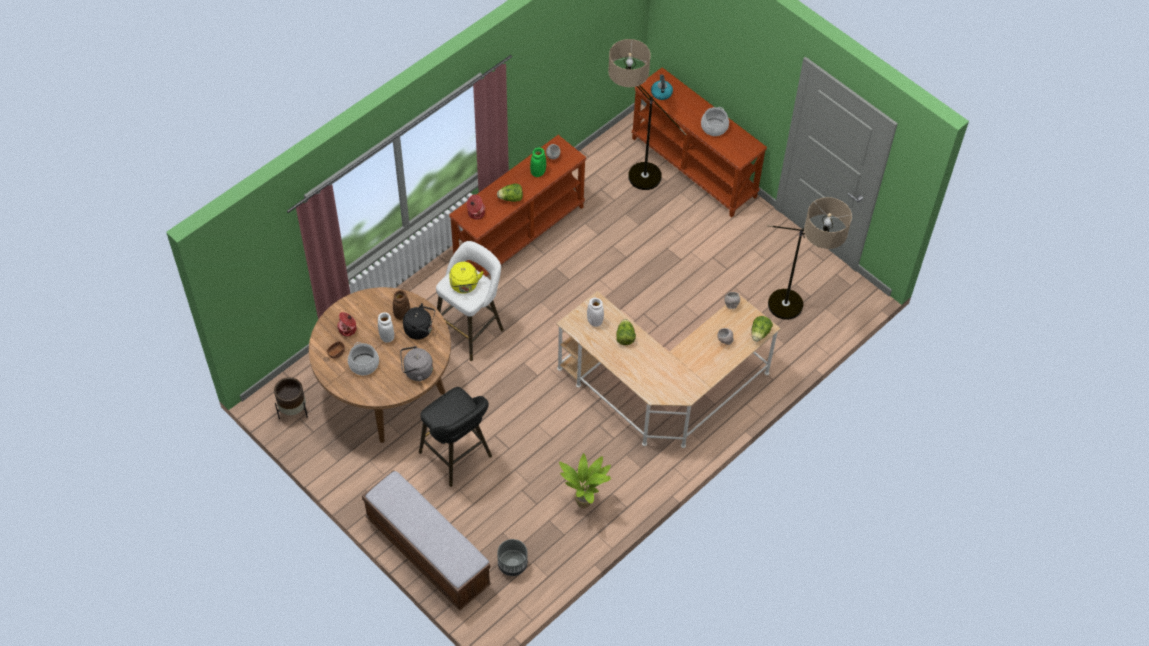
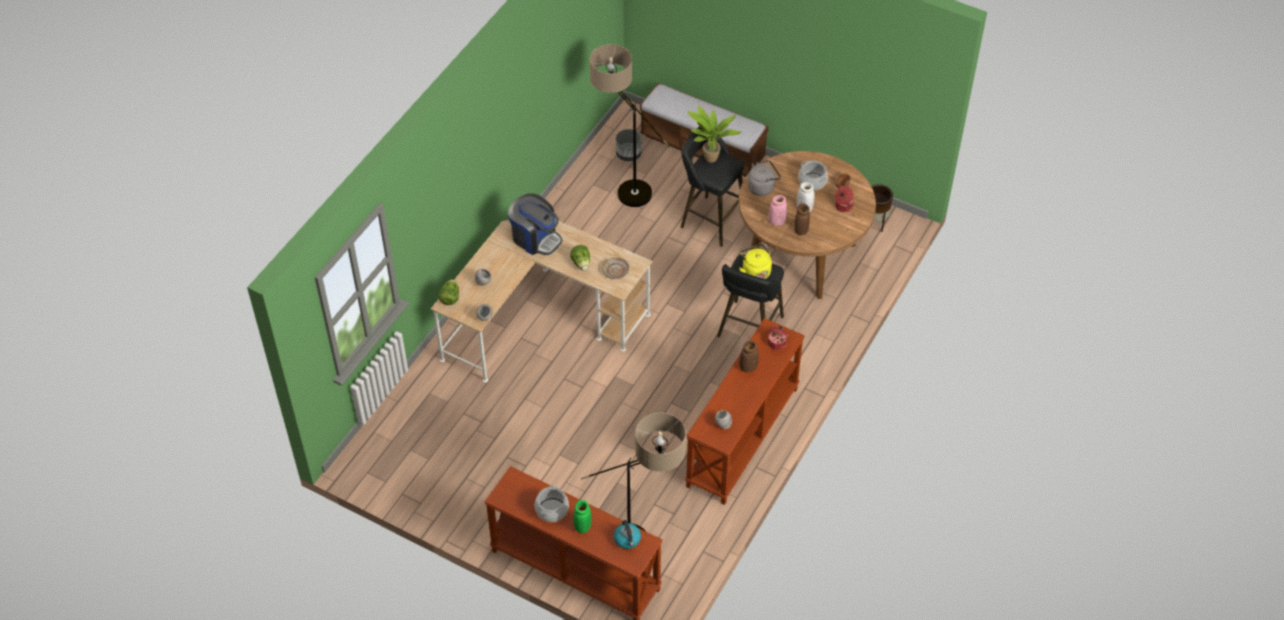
camera: 165 degrees right, 5 degrees down
black kettle [403,303,435,340] -> pink vase [769,195,787,226]
white stool [436,241,504,361] -> black stool [717,255,784,337]
lettuce [497,183,523,202] -> brown vase [739,341,759,372]
green vase [530,148,546,177] -> green vase moved to [573,500,592,533]
potted plant [559,453,611,509] -> potted plant moved to [688,105,742,163]
white vase [587,298,604,327] -> beige plate [602,257,629,279]
floor lamp [767,197,852,320] -> floor lamp moved to [590,44,670,207]
none -> coffee machine [508,193,563,255]

